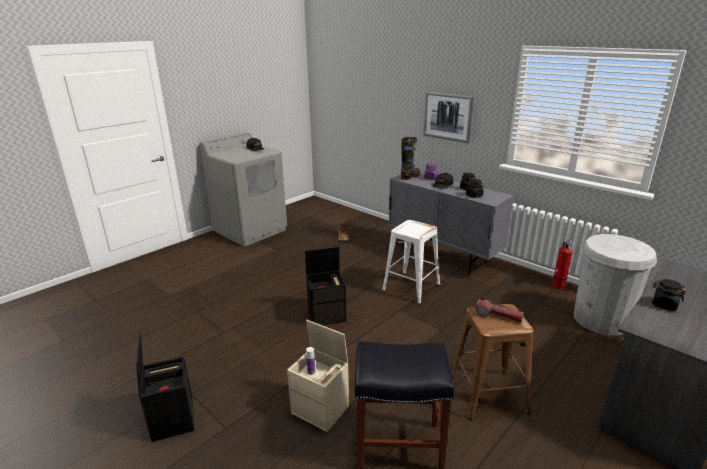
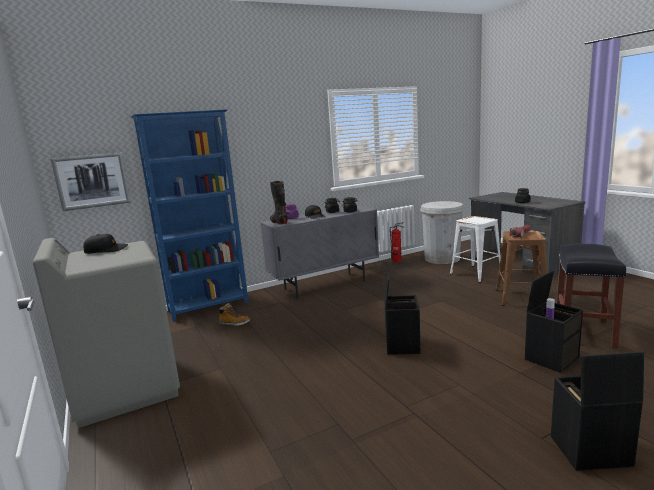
camera: 70 degrees left, 10 degrees down
beige storage box [287,320,349,432] -> black storage box [525,270,583,373]
white stool [382,220,440,304] -> white stool moved to [450,216,503,283]
picture [423,91,474,143] -> picture moved to [51,153,131,211]
none -> blue bookcase [130,109,249,322]

